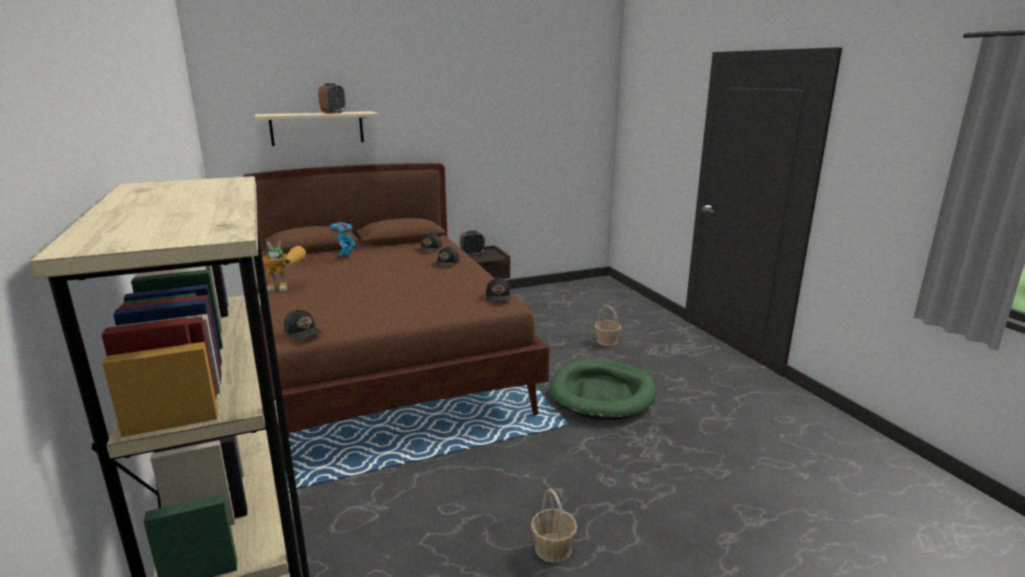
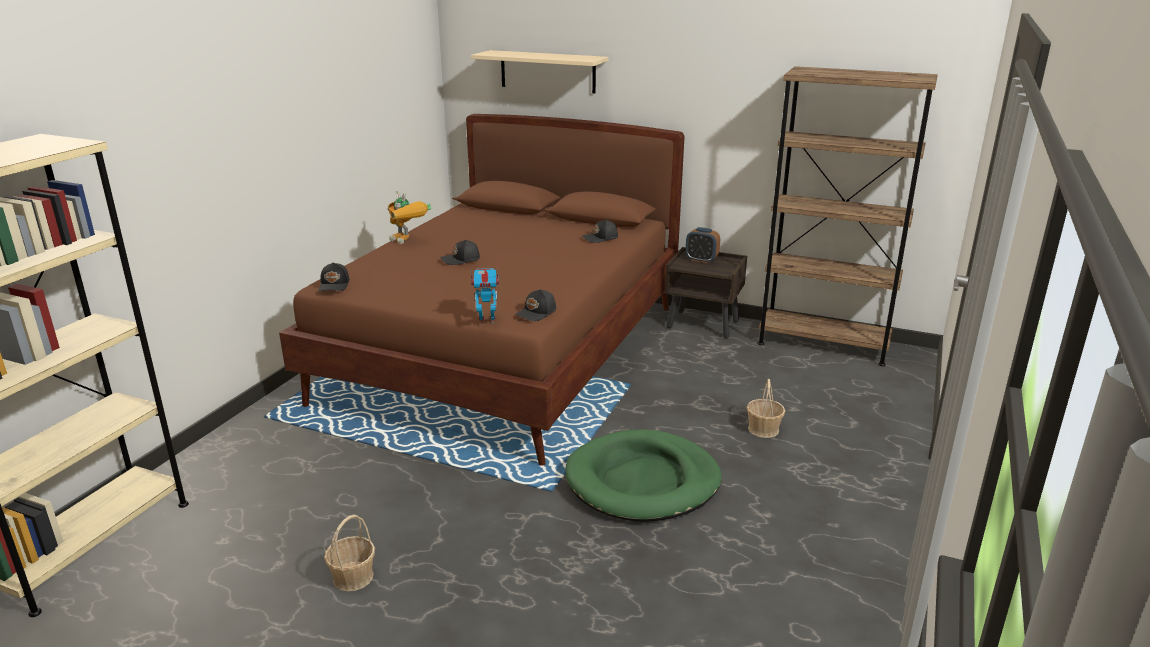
camera: 45 degrees right, 5 degrees up
alarm clock [318,83,345,114] -> none
toy robot [329,218,356,259] -> toy robot moved to [471,268,499,325]
black cap [433,246,460,267] -> black cap moved to [440,240,480,265]
none -> brown bookcase [758,66,938,366]

